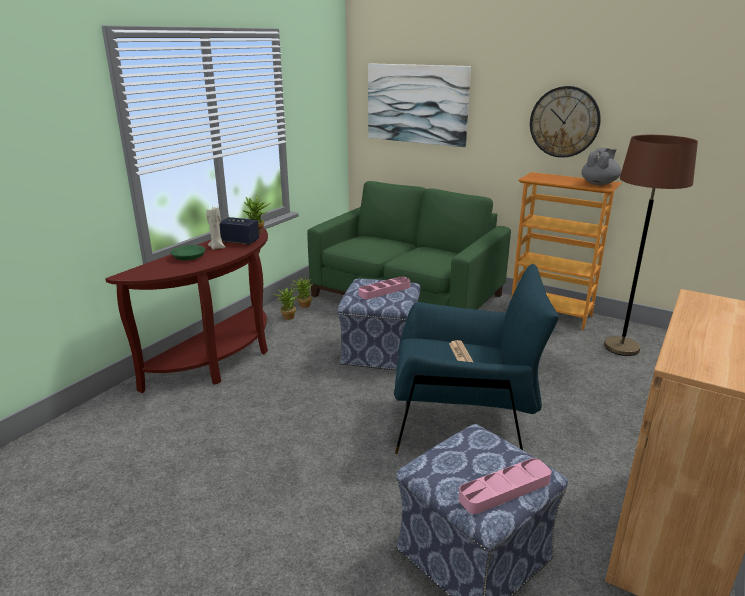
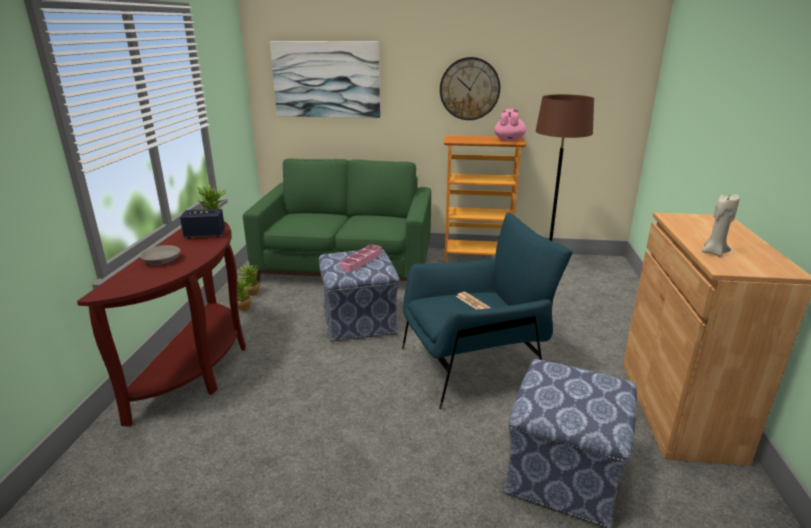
camera: 25 degrees left, 0 degrees up
green bowl [170,245,205,261] -> grey bowl [140,245,181,265]
beige candle [206,207,225,250] -> beige candle moved to [701,194,740,257]
pink tray [459,458,551,514] -> none
grey teapot [581,148,621,185] -> pink teapot [494,109,526,141]

